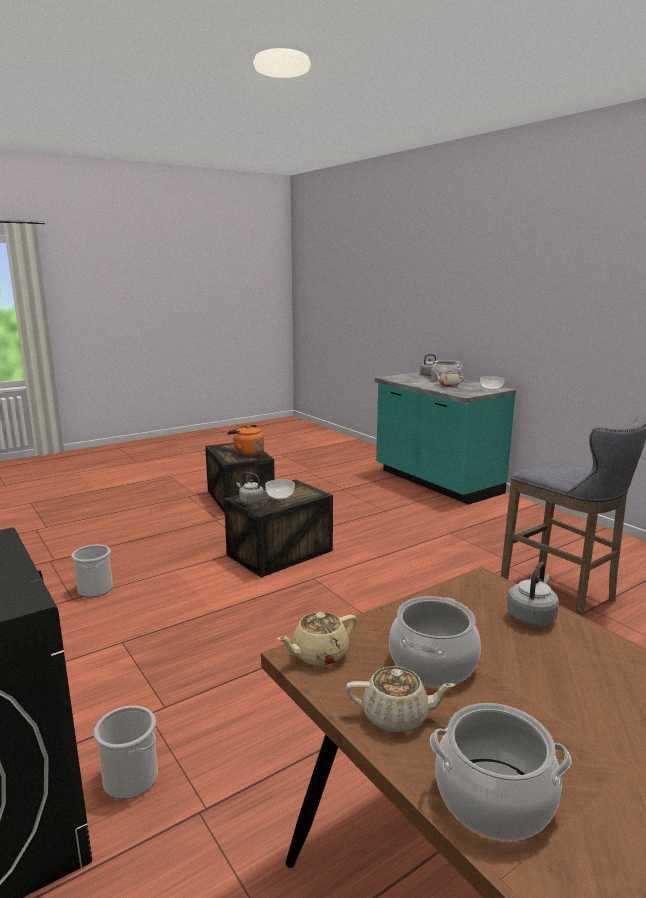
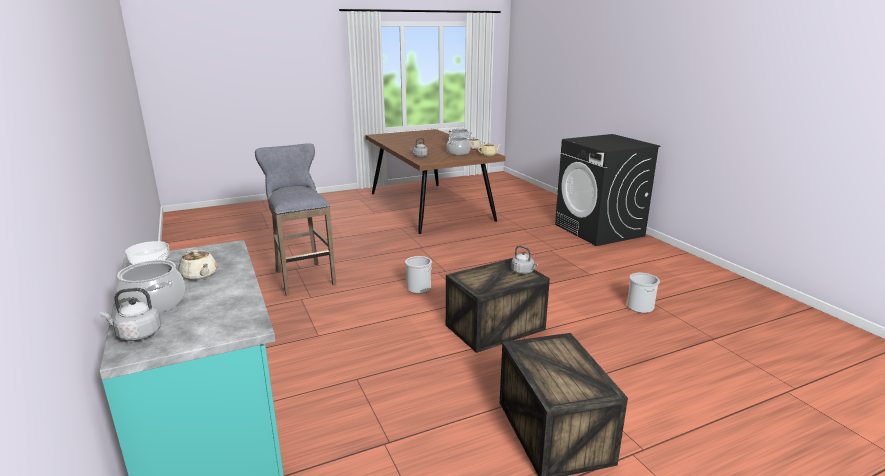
camera: 170 degrees left, 5 degrees up
bucket [94,705,158,799] -> bucket moved to [405,256,432,294]
orange kettle [227,425,264,457] -> none
bowl [265,479,295,500] -> none

